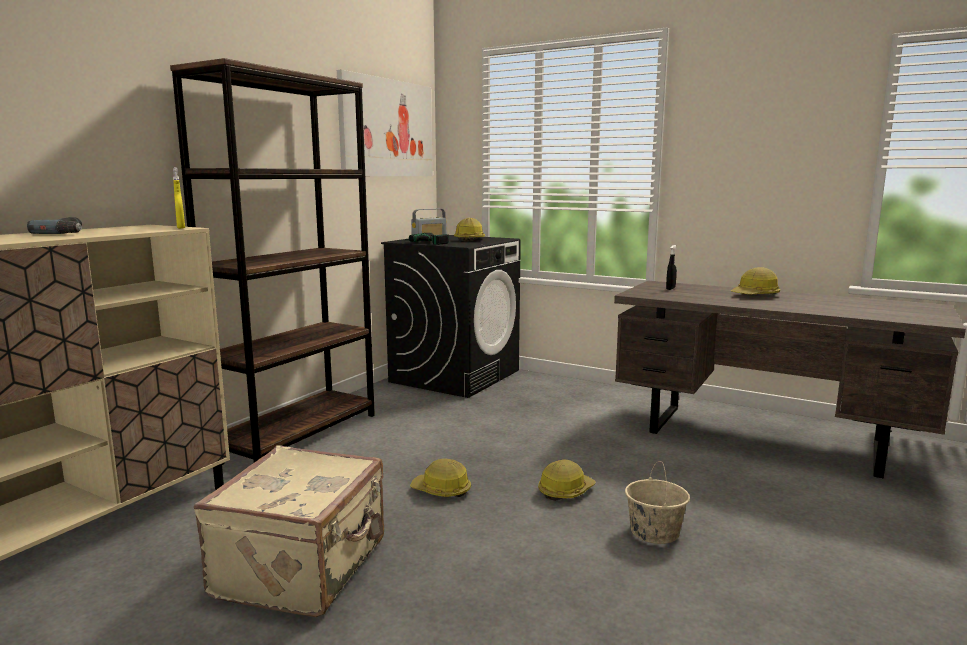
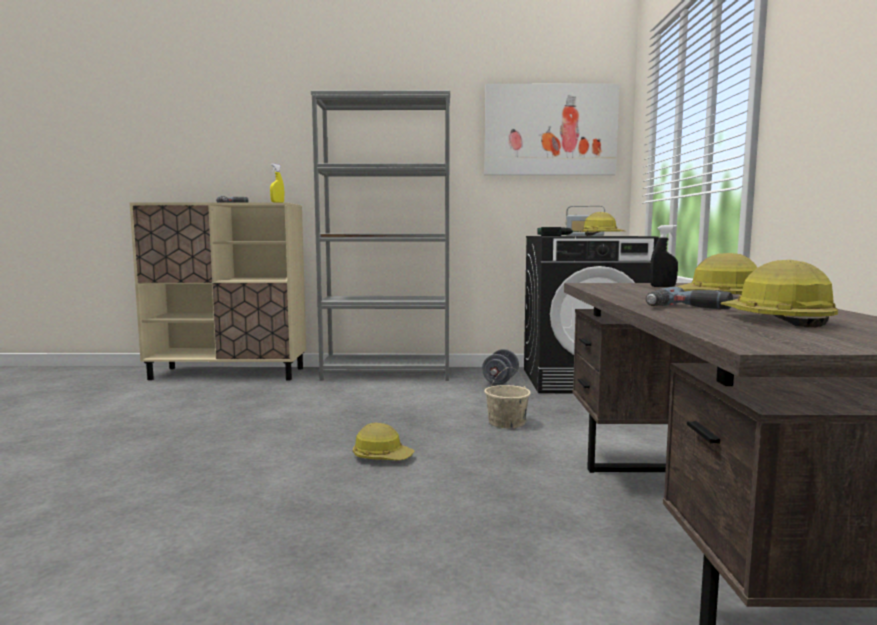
camera: 60 degrees right, 5 degrees down
brown bookcase [170,58,375,463] -> grey bookcase [311,90,450,381]
beige suitcase [194,445,384,617] -> none
hard hat [410,459,471,497] -> hard hat moved to [721,260,838,327]
beige bucket [625,461,690,544] -> beige bucket moved to [484,367,531,428]
none -> grey dumbbell [482,349,519,385]
none -> power drill [646,287,733,309]

